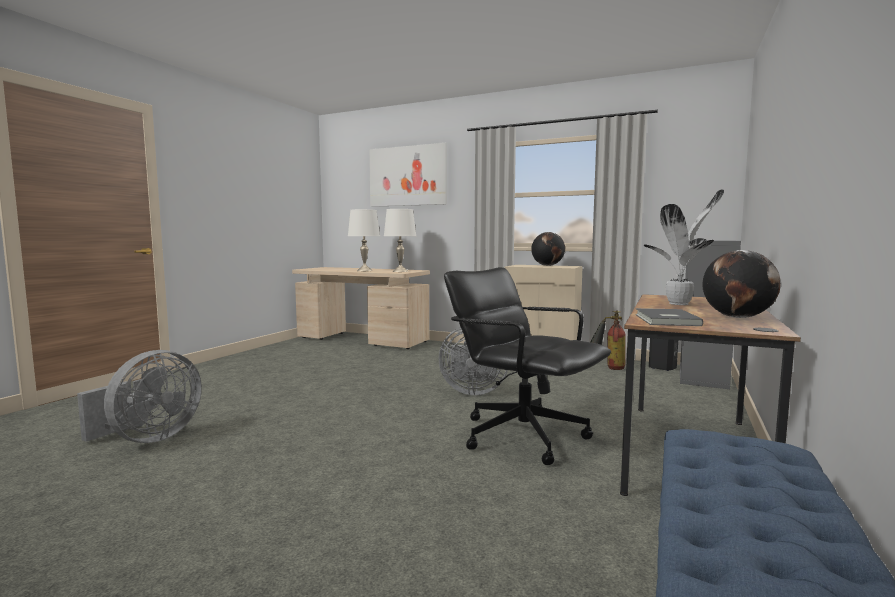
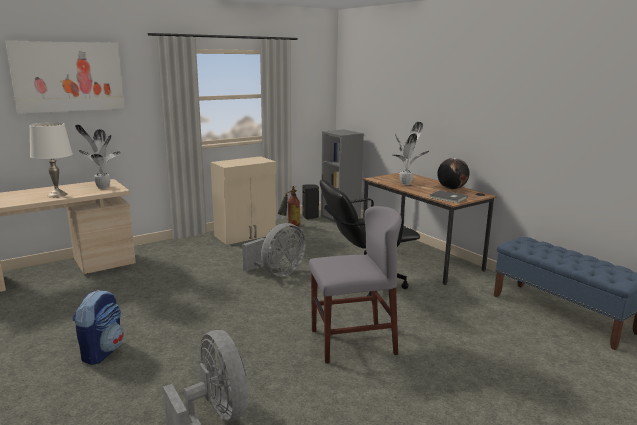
camera: 60 degrees left, 10 degrees up
white table lamp [384,209,416,272] -> potted plant [75,125,121,189]
globe [531,232,565,266] -> none
none -> backpack [73,290,124,365]
none -> grey chair [309,206,402,363]

